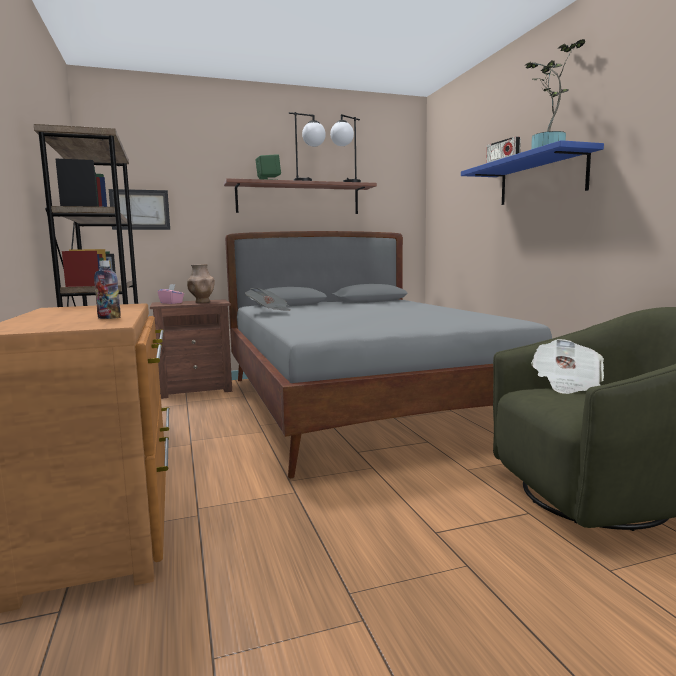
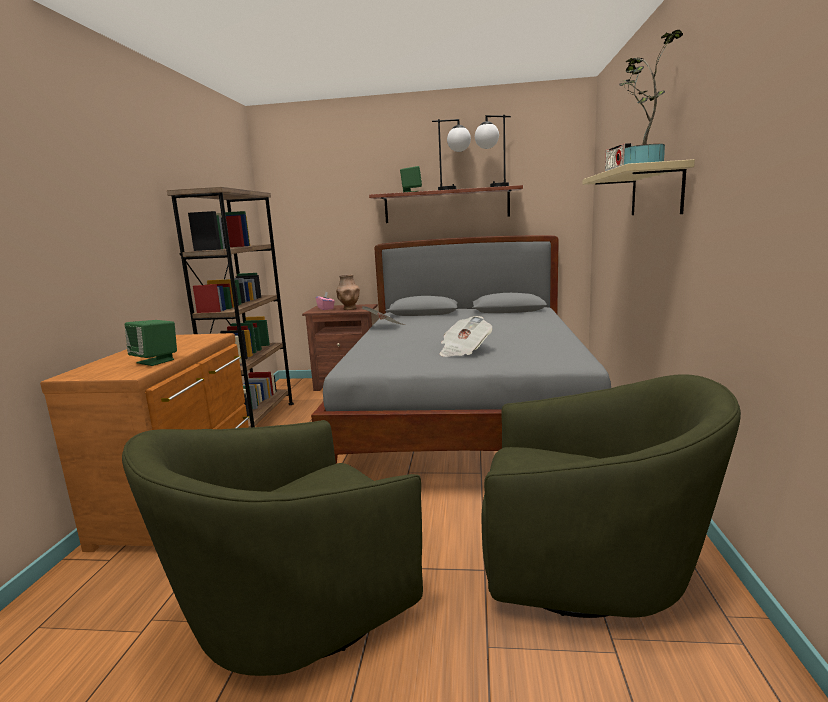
camera: 25 degrees right, 5 degrees up
bottle [94,261,121,319] -> green speaker [125,320,177,366]
picture [109,189,170,230] -> none
blue shelf [461,140,604,205] -> beige shelf [583,159,695,215]
newspaper [531,339,604,394] -> newspaper moved to [440,316,492,357]
none -> green armchair [122,420,423,676]

